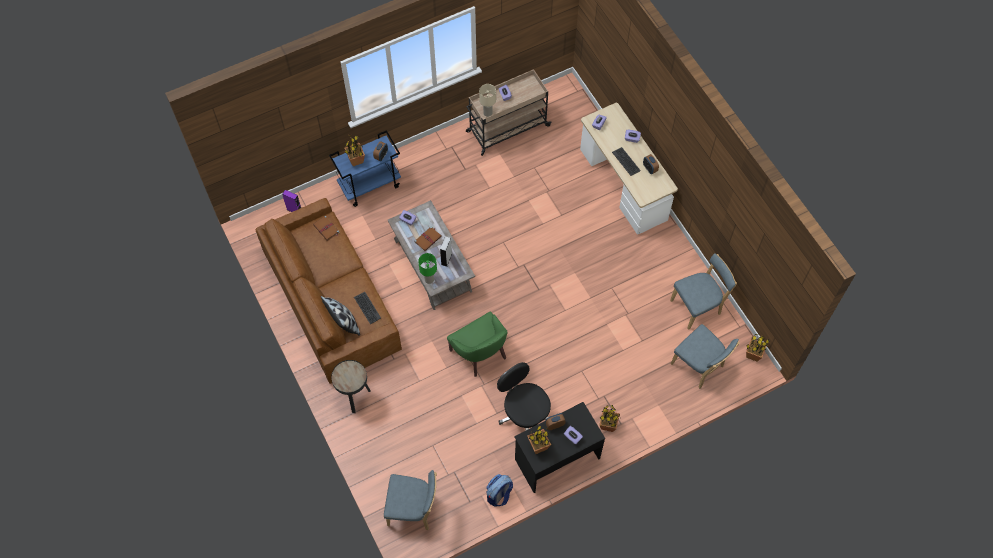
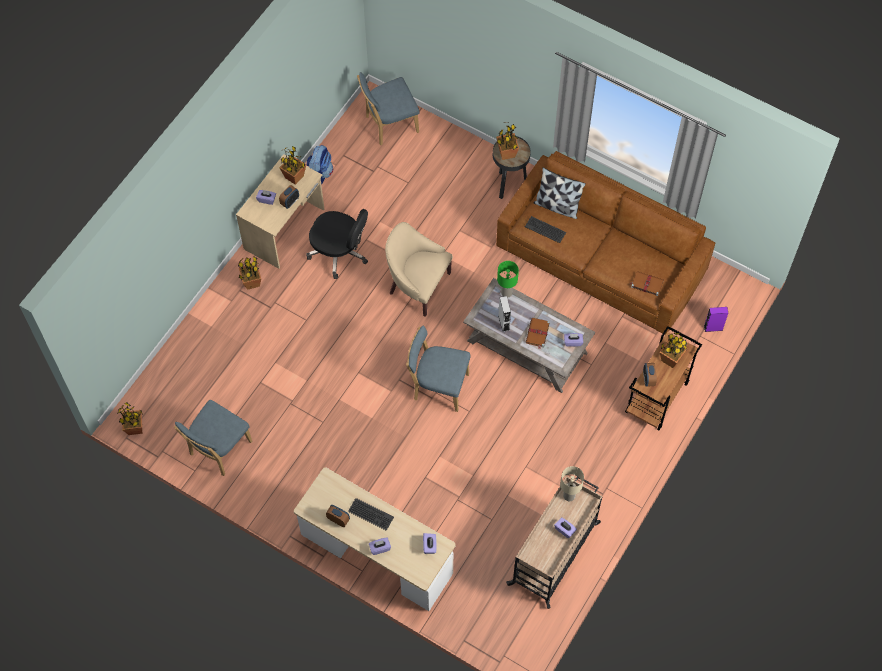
camera: 150 degrees right, 0 degrees up
blue cart [329,130,401,207] -> brown cart [625,326,702,430]
green armchair [447,312,507,377] -> beige armchair [385,222,453,317]
black desk [514,402,605,493] -> beige desk [236,154,324,269]
blue chair [671,324,740,389] -> blue chair moved to [406,326,470,412]
none -> potted plant [496,122,519,160]

